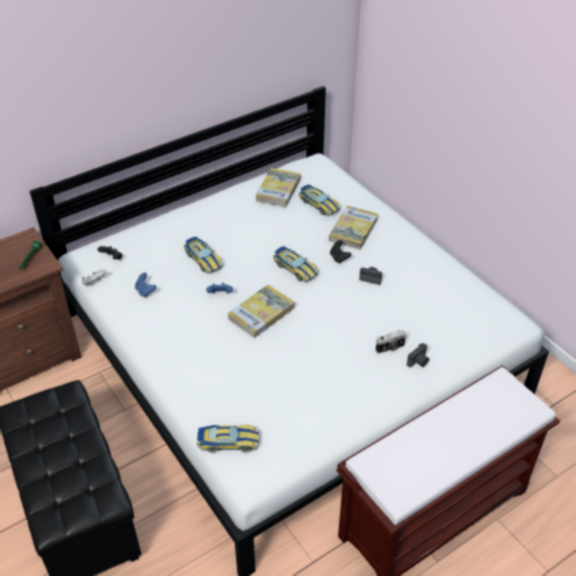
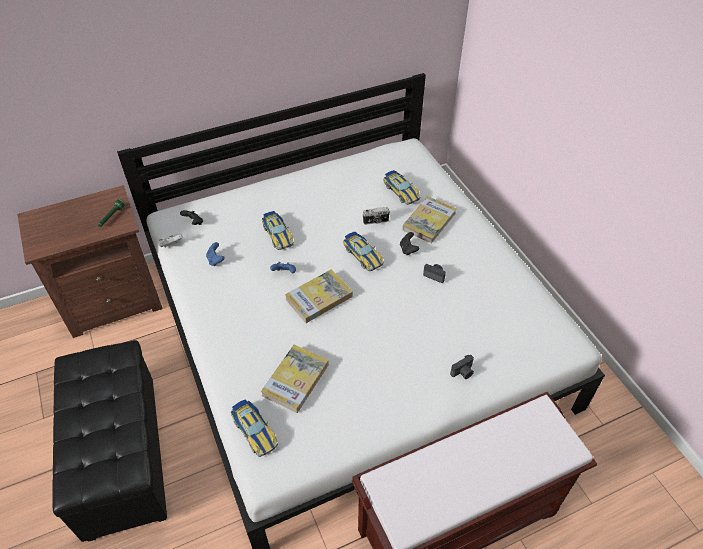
camera: 10 degrees right, 5 degrees up
toy car [197,423,260,453] -> toy car turned 45 degrees clockwise [230,399,278,457]
book [255,168,301,207] -> book moved to [261,345,329,413]
camera [376,330,406,354] -> camera moved to [363,207,390,225]

